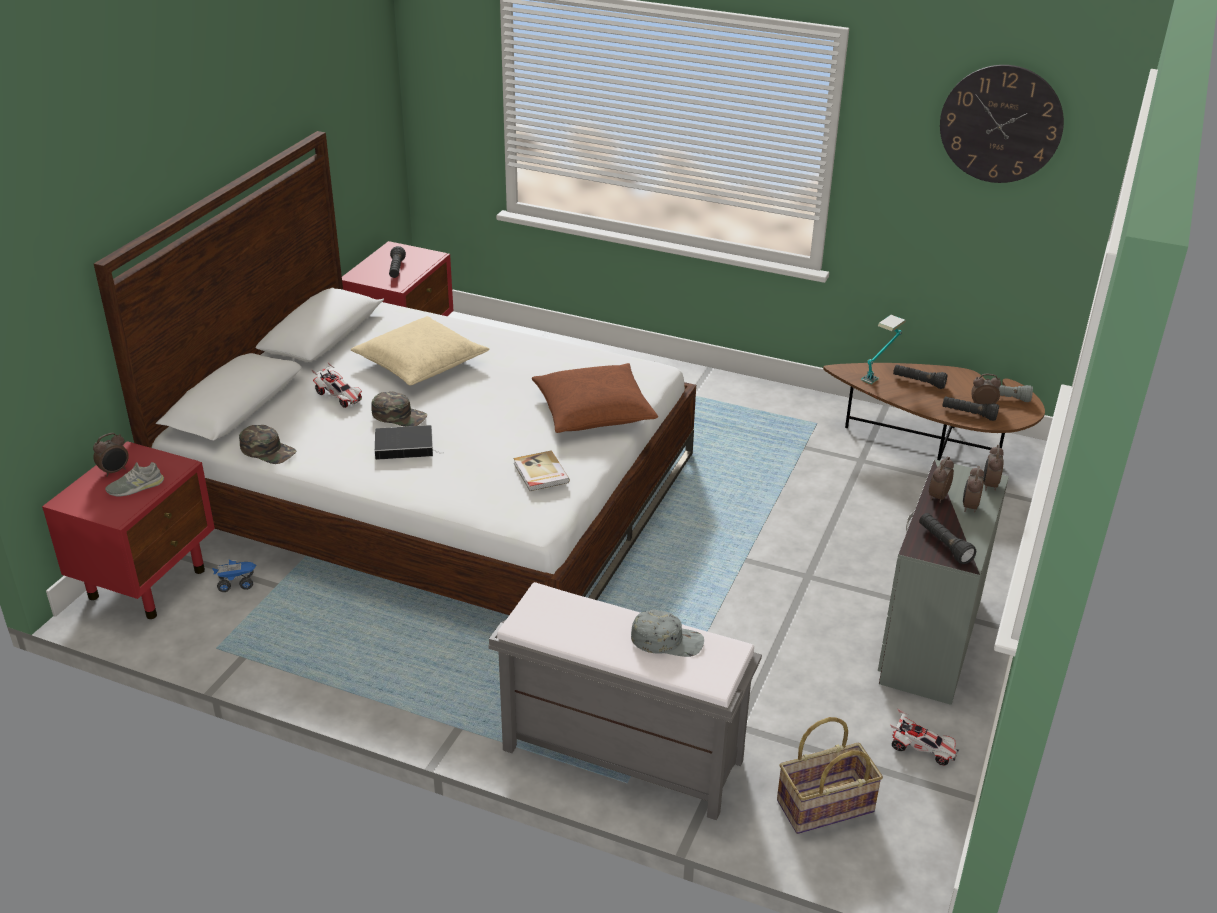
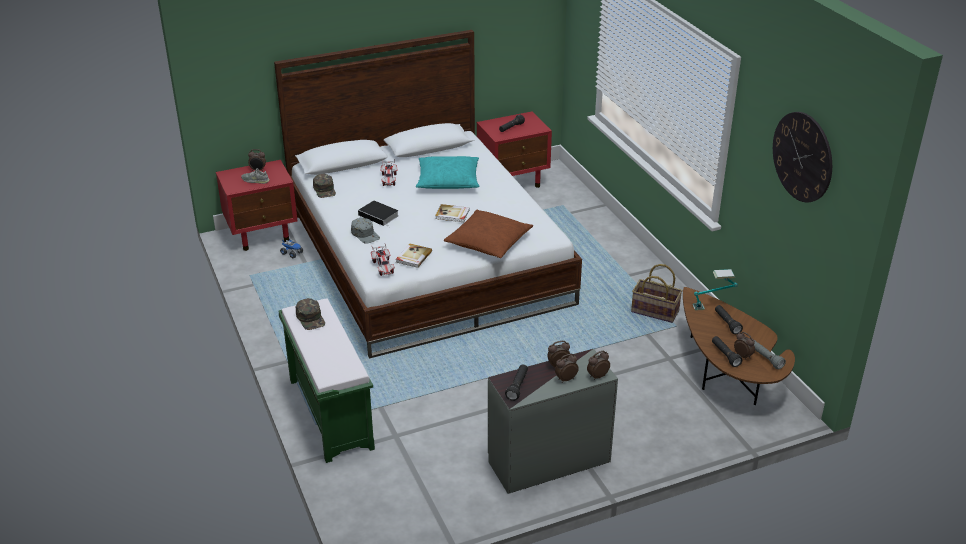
camera: 45 degrees right, 0 degrees up
beige pillow [351,316,489,385] -> turquoise pillow [416,156,479,189]
green cap [371,391,427,427] -> green cap moved to [296,298,325,330]
grey bench [488,582,762,820] -> green bench [278,298,375,463]
grey cap [631,609,704,657] -> grey cap moved to [351,217,380,243]
basket [777,717,883,834] -> basket moved to [631,264,683,323]
toy car [890,709,959,765] -> toy car moved to [371,244,395,276]
none -> book [435,204,470,222]

